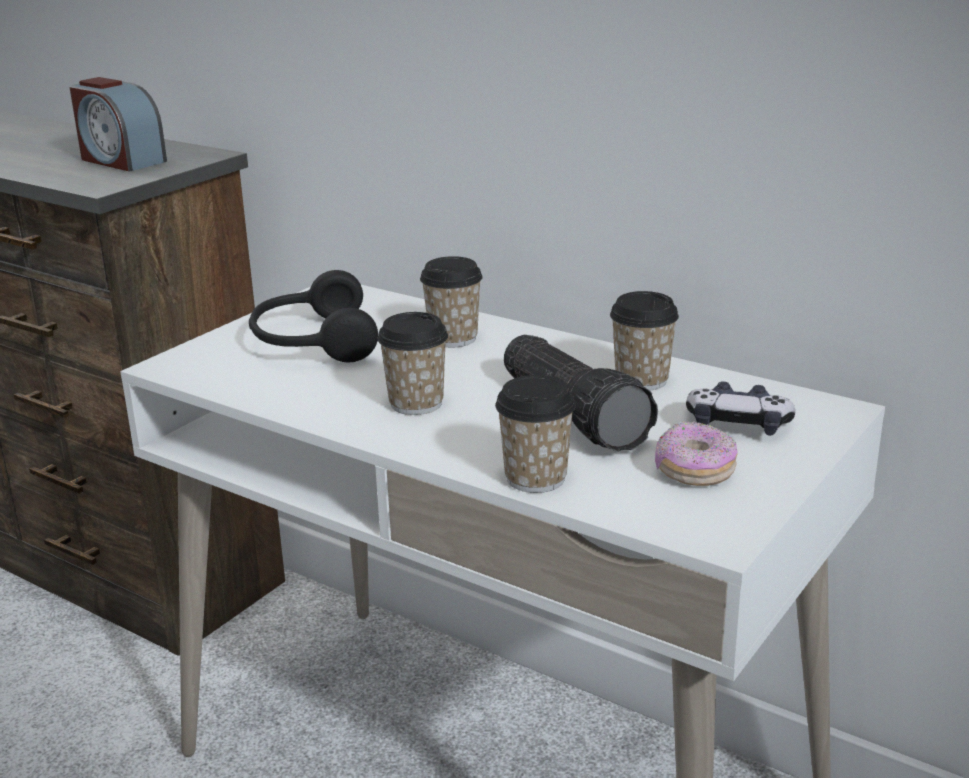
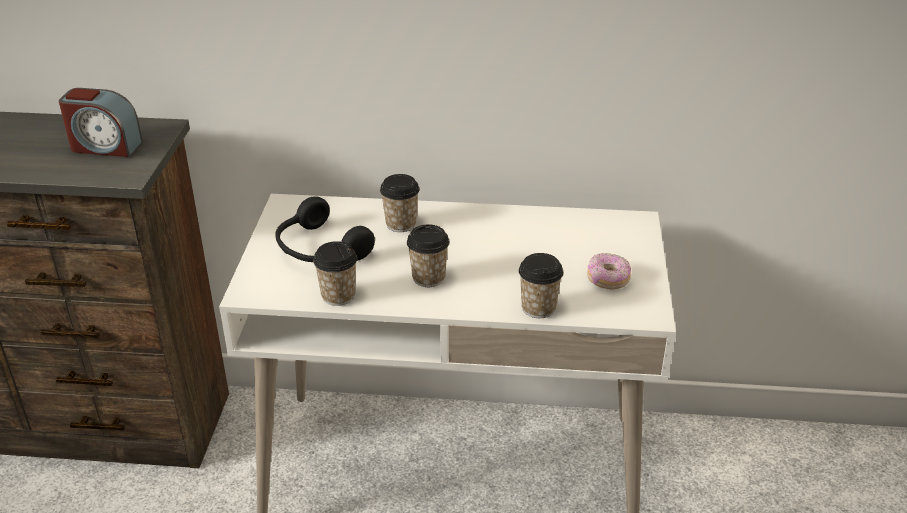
camera: 30 degrees left, 10 degrees up
flashlight [504,335,658,452] -> none
cup [610,291,679,391] -> cup moved to [313,241,357,306]
game controller [686,381,795,436] -> none

